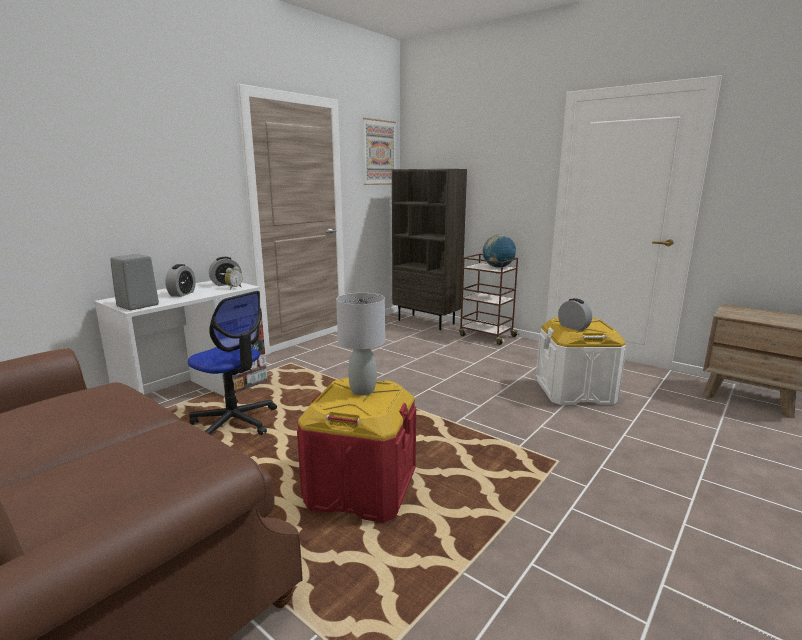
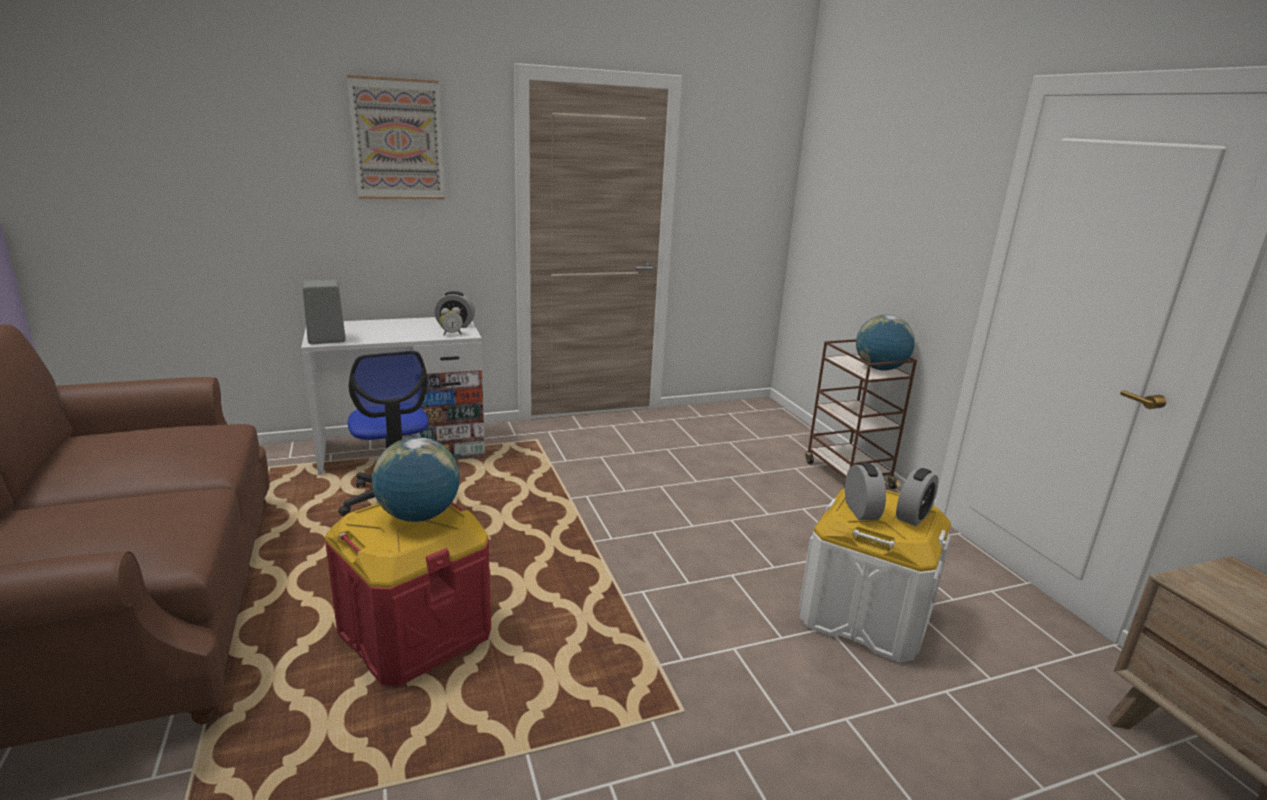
camera: 30 degrees right, 5 degrees up
alarm clock [165,264,196,297] -> alarm clock moved to [896,468,938,526]
grey table lamp [336,293,385,395] -> globe [372,437,460,522]
picture [363,118,396,185] -> picture moved to [347,75,445,199]
brown bookcase [392,169,467,330] -> none

